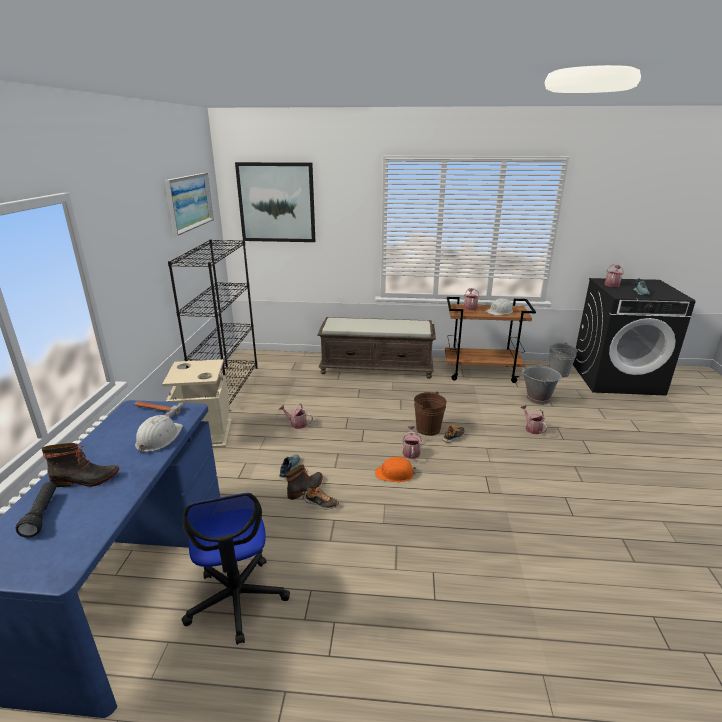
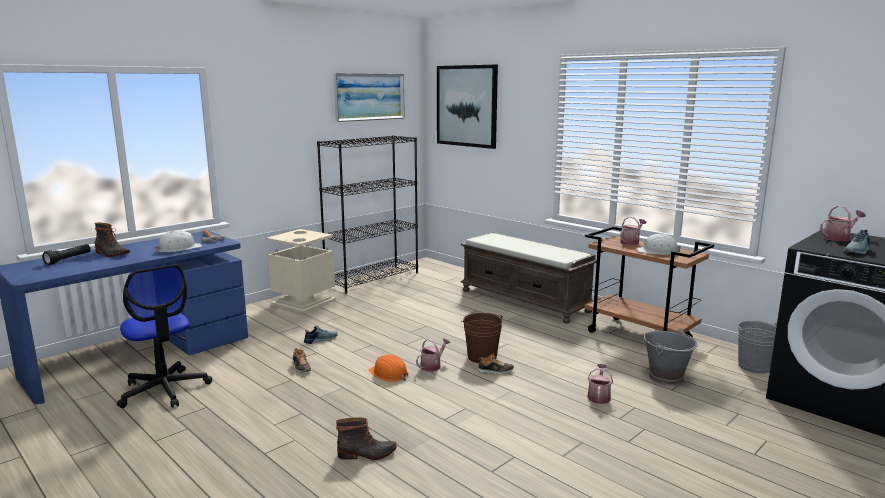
camera: 40 degrees right, 10 degrees down
office chair [182,493,290,645] -> office chair turned 60 degrees counterclockwise [117,265,212,408]
watering can [279,403,313,429] -> none
boot [286,464,323,500] -> boot moved to [336,417,397,460]

